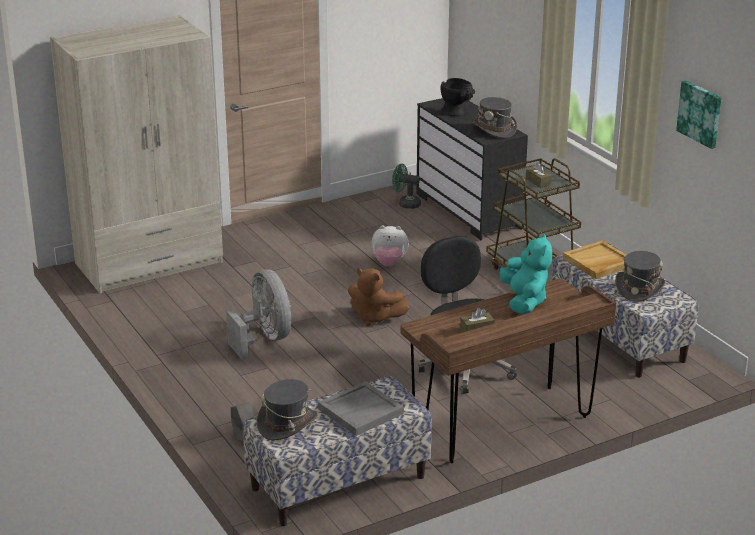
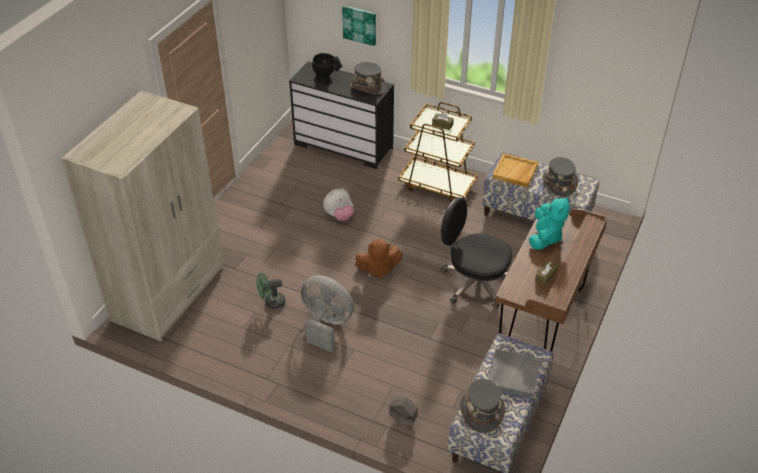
camera: 35 degrees left, 15 degrees up
green fan [392,164,421,209] -> green fan moved to [257,273,285,309]
turquoise plush toy [499,234,552,315] -> turquoise plush toy turned 60 degrees clockwise [529,196,570,250]
picture [676,80,721,149] -> picture moved to [342,5,376,46]

